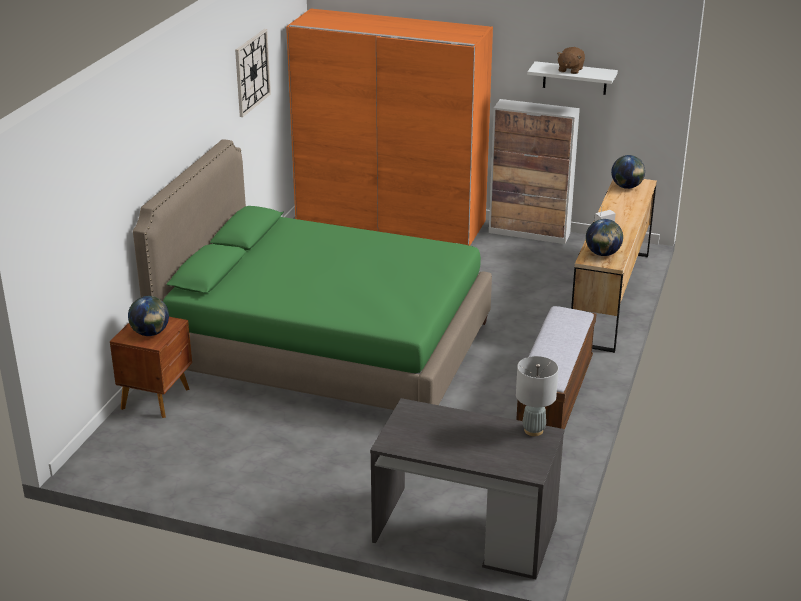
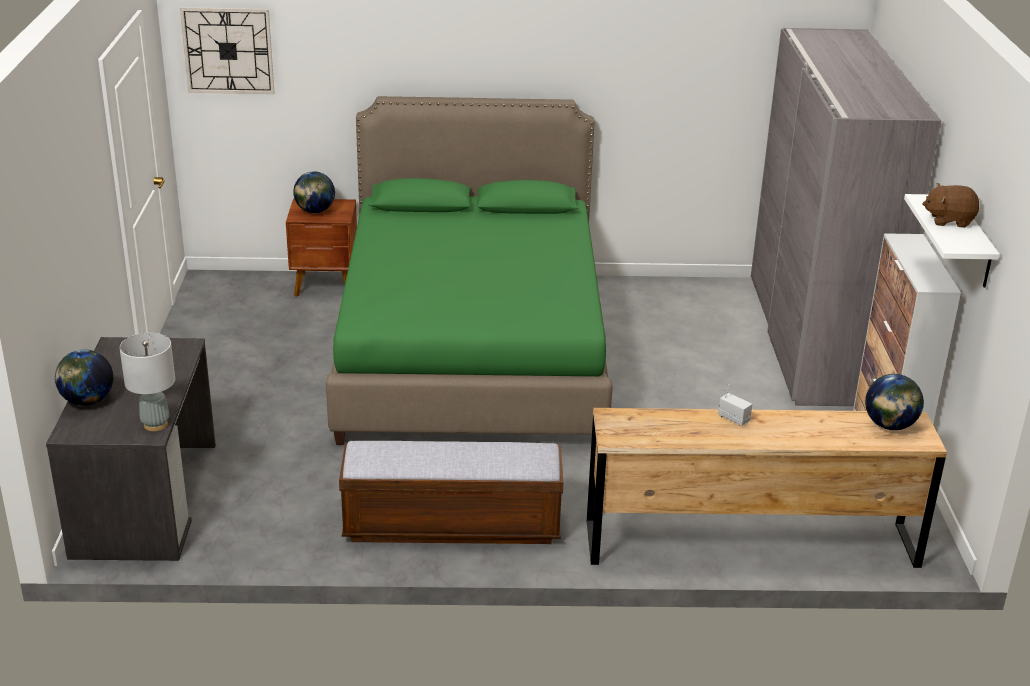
camera: 70 degrees right, 0 degrees up
wall clock [235,29,271,117] -> wall clock moved to [180,7,274,94]
orange wardrobe [286,9,493,246] -> grey wardrobe [751,28,941,406]
globe [586,219,623,256] -> globe moved to [55,349,113,406]

